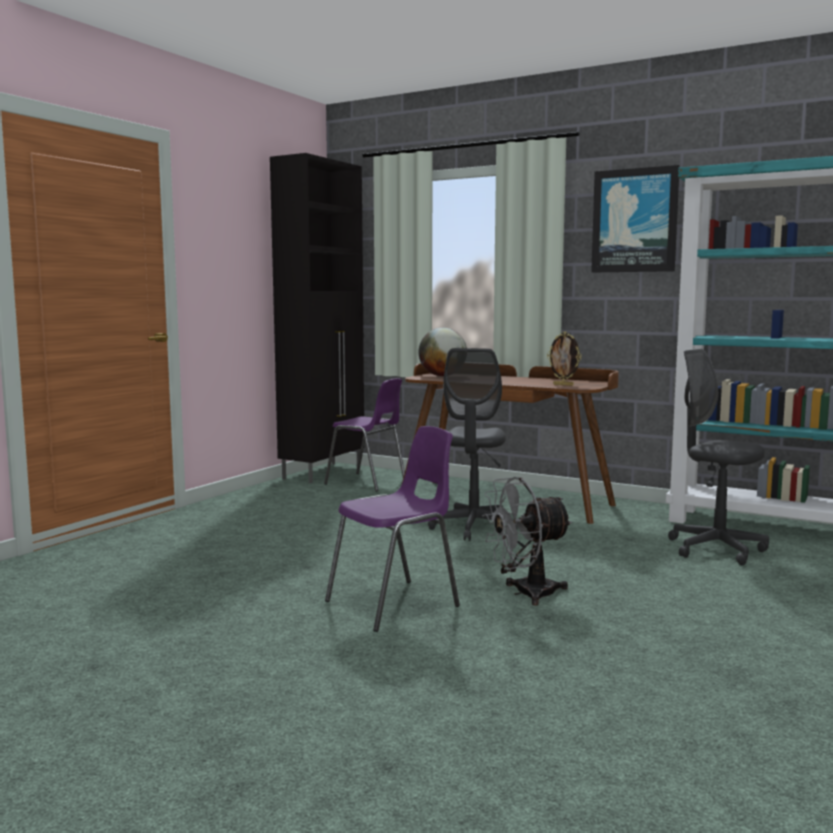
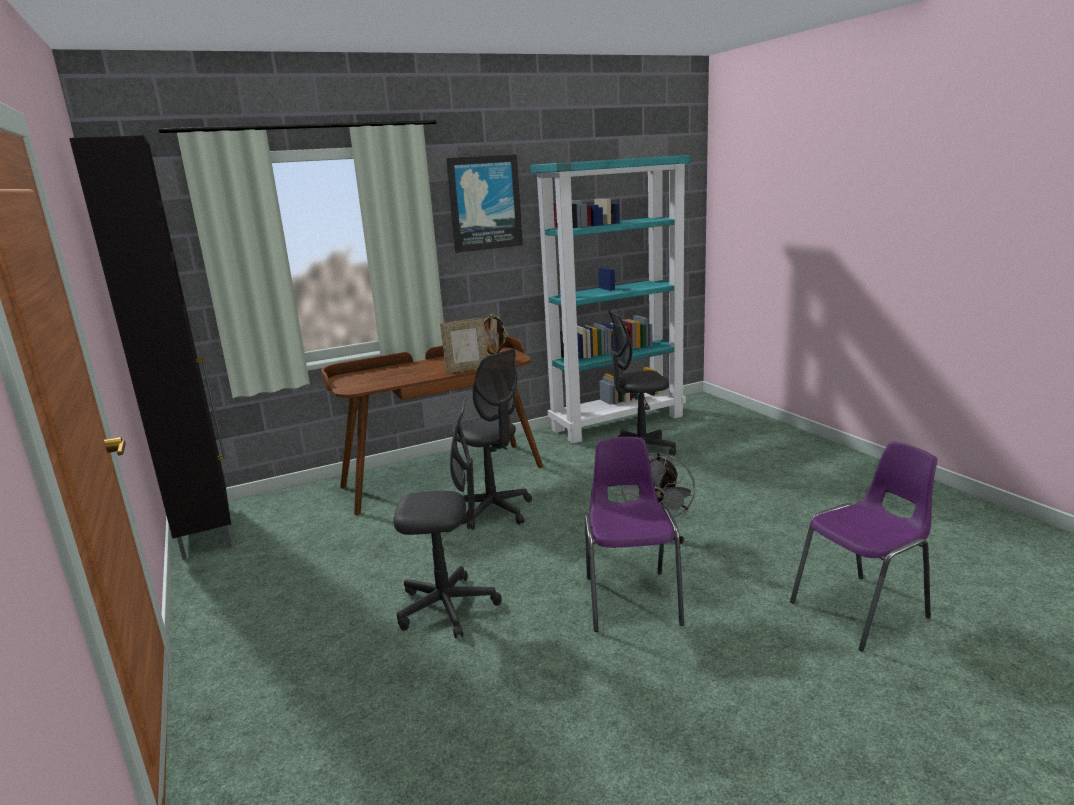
camera: 55 degrees left, 10 degrees up
purple chair [324,378,405,492] -> purple chair moved to [790,442,938,651]
globe [419,328,467,376] -> none
none -> grey office chair [394,395,501,639]
none -> picture frame [440,318,488,373]

